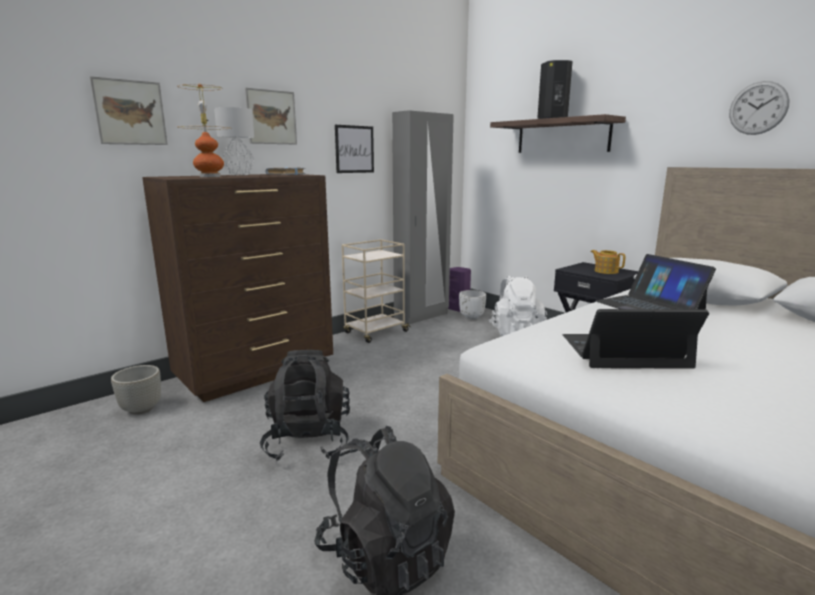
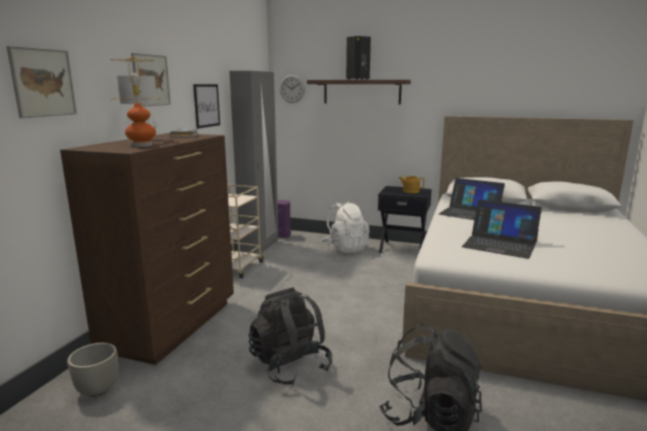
camera: 30 degrees left, 0 degrees up
white planter [459,290,486,319] -> none
laptop [563,309,709,369] -> laptop turned 120 degrees counterclockwise [462,199,542,259]
wall clock [729,81,790,135] -> wall clock moved to [280,75,305,103]

